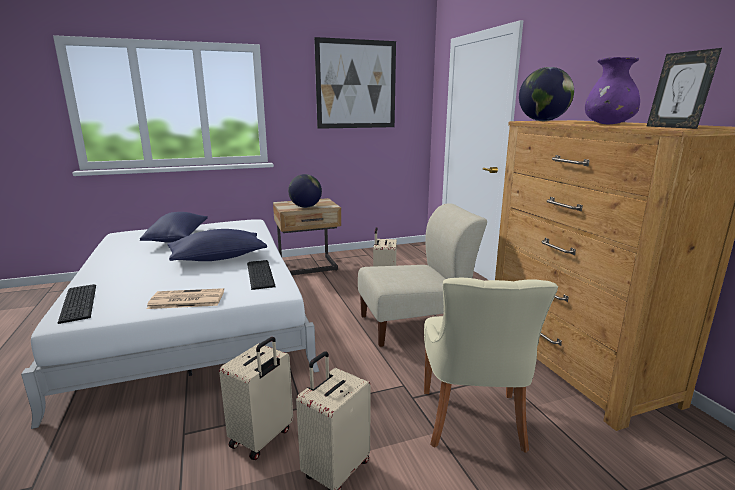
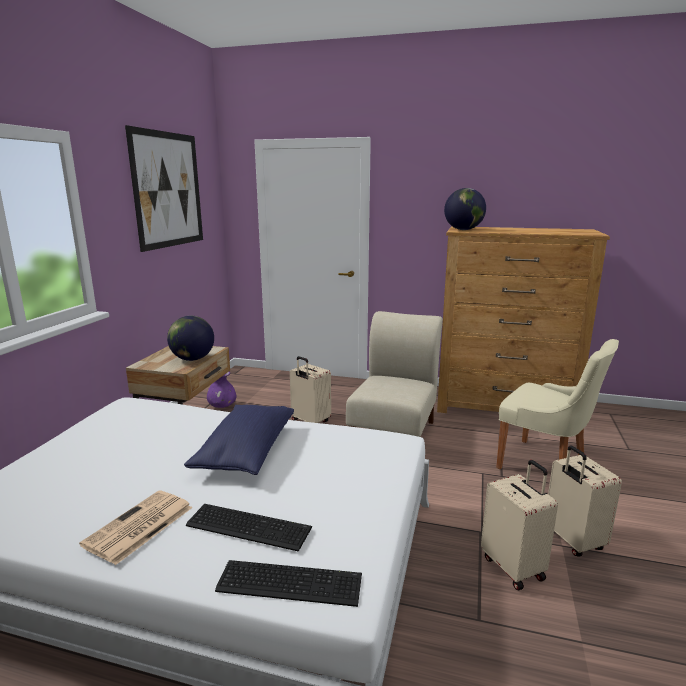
camera: 55 degrees left, 0 degrees up
blue pillow [140,212,208,242] -> none
newspaper [147,288,224,309] -> newspaper moved to [79,491,193,565]
keyboard [247,260,276,290] -> keyboard moved to [186,504,312,552]
purple vase [585,57,640,124] -> purple vase moved to [207,372,236,408]
picture frame [647,48,722,129] -> none

